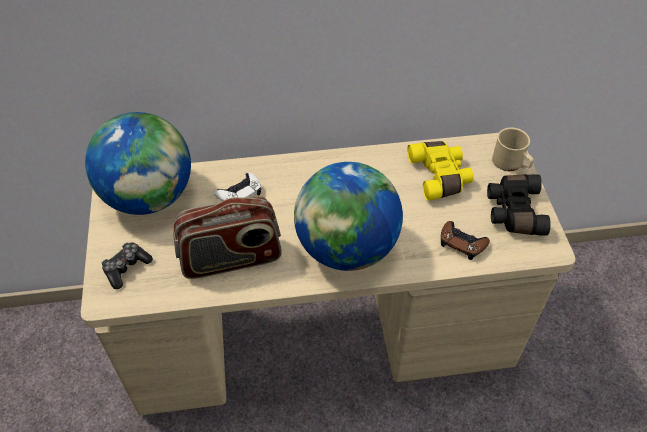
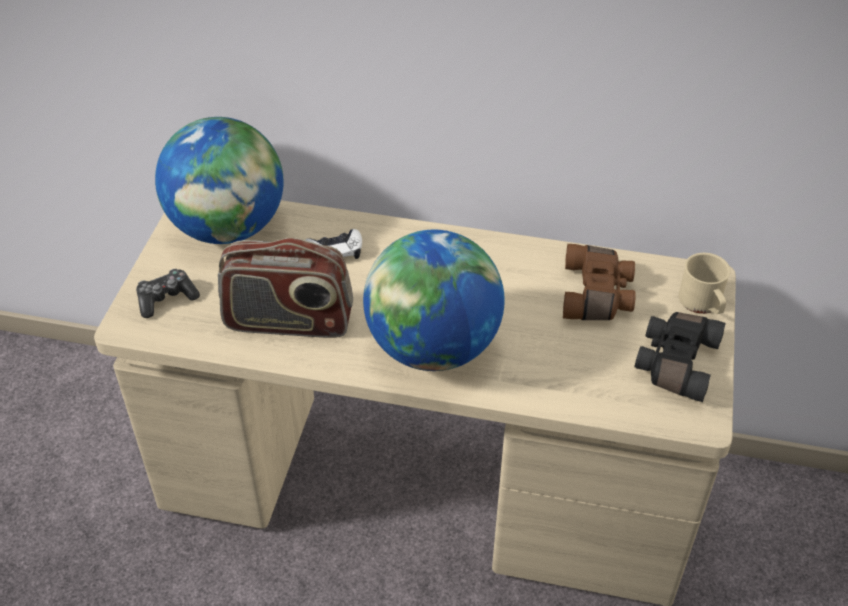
camera: 20 degrees right, 5 degrees down
yellow binoculars [407,141,474,201] -> brown binoculars [563,244,636,320]
brown game controller [441,221,490,260] -> none

